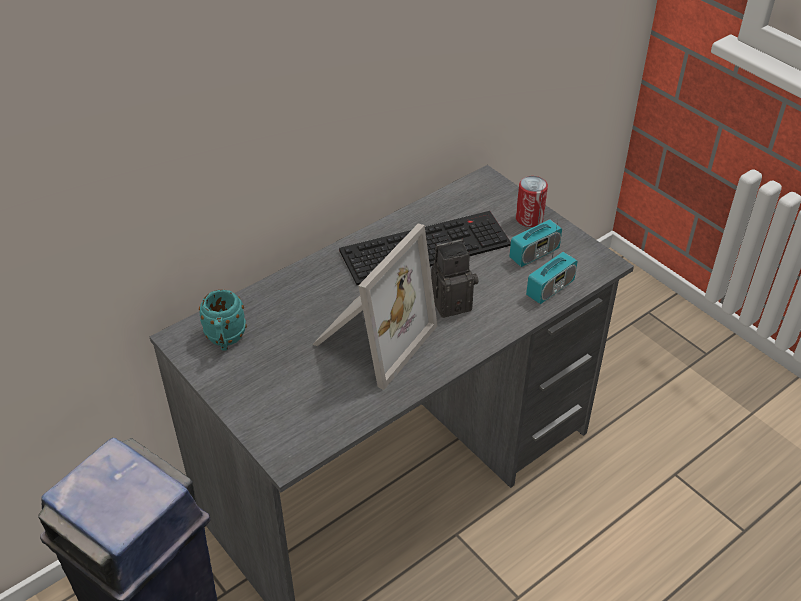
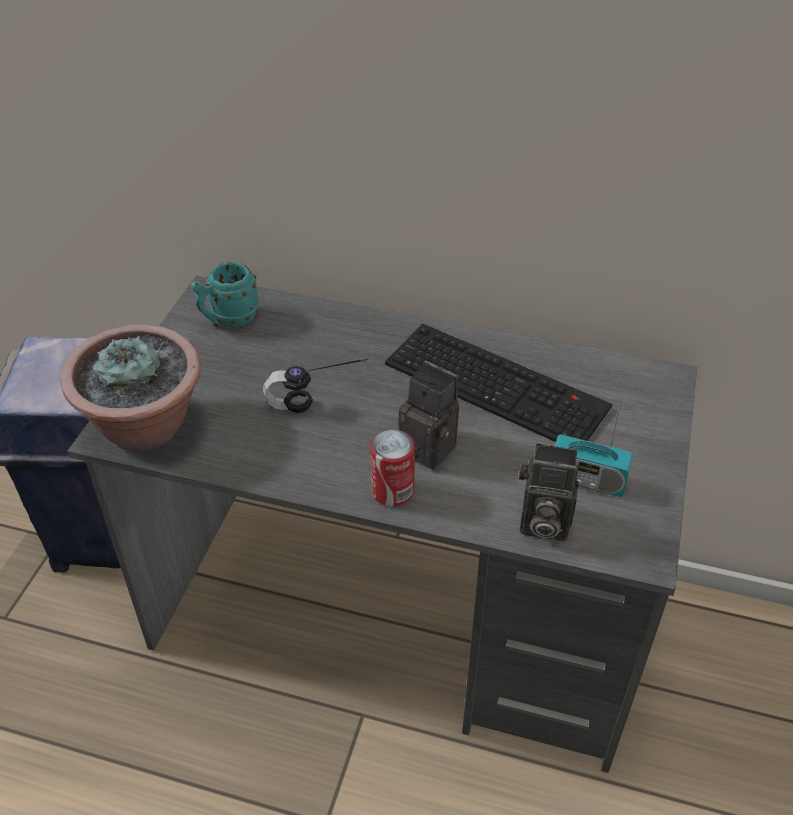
camera: 55 degrees right, 0 degrees up
picture frame [313,223,438,390] -> headphones [263,357,368,413]
can [516,176,548,227] -> can moved to [370,430,415,506]
radio [526,221,578,304] -> camera [519,443,579,541]
none -> potted plant [61,324,201,451]

